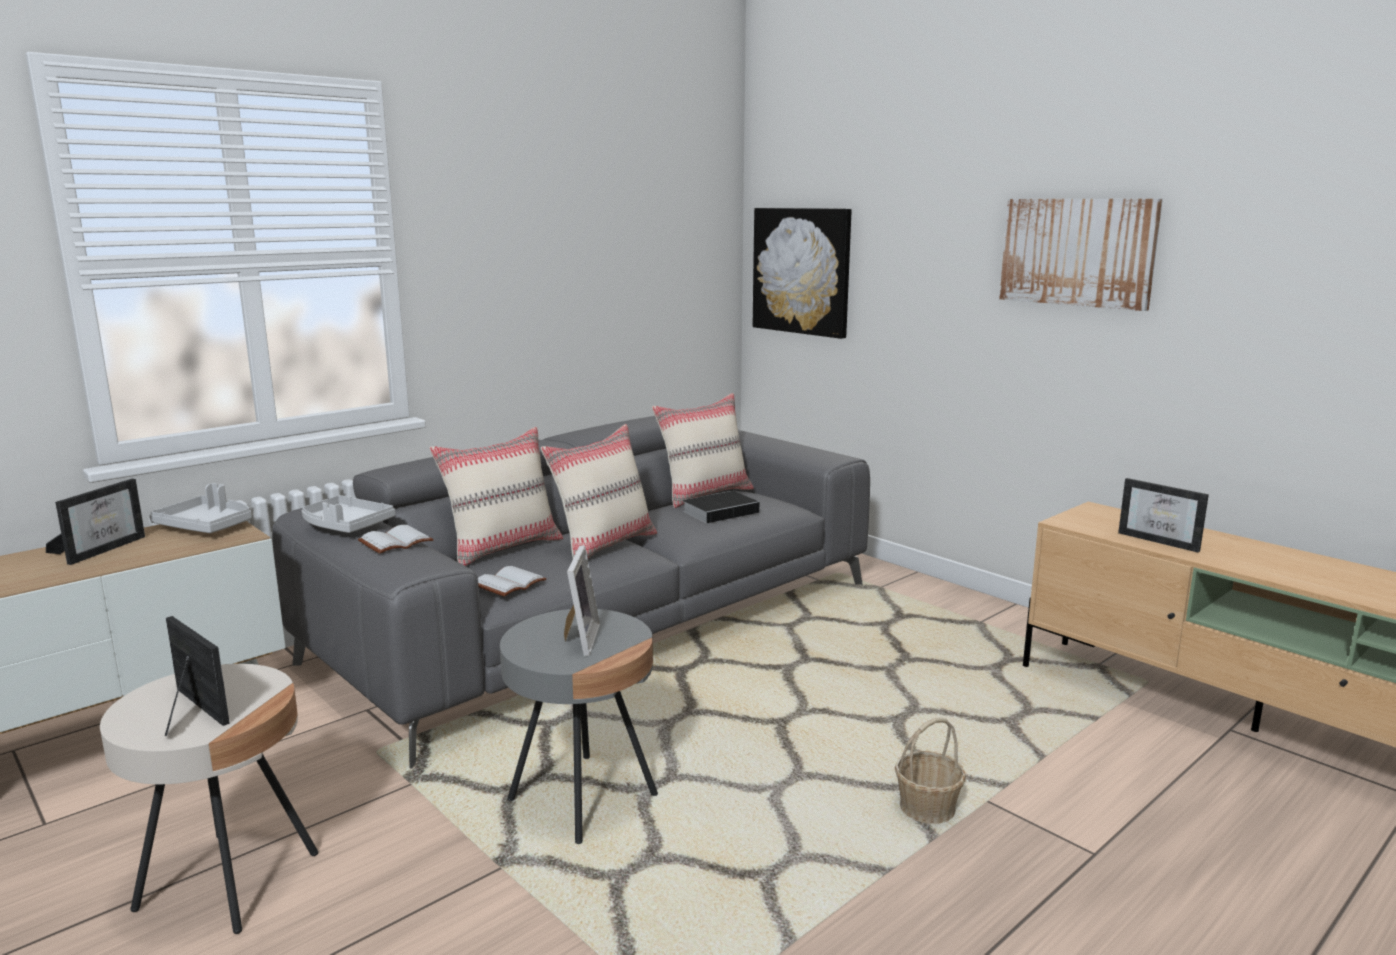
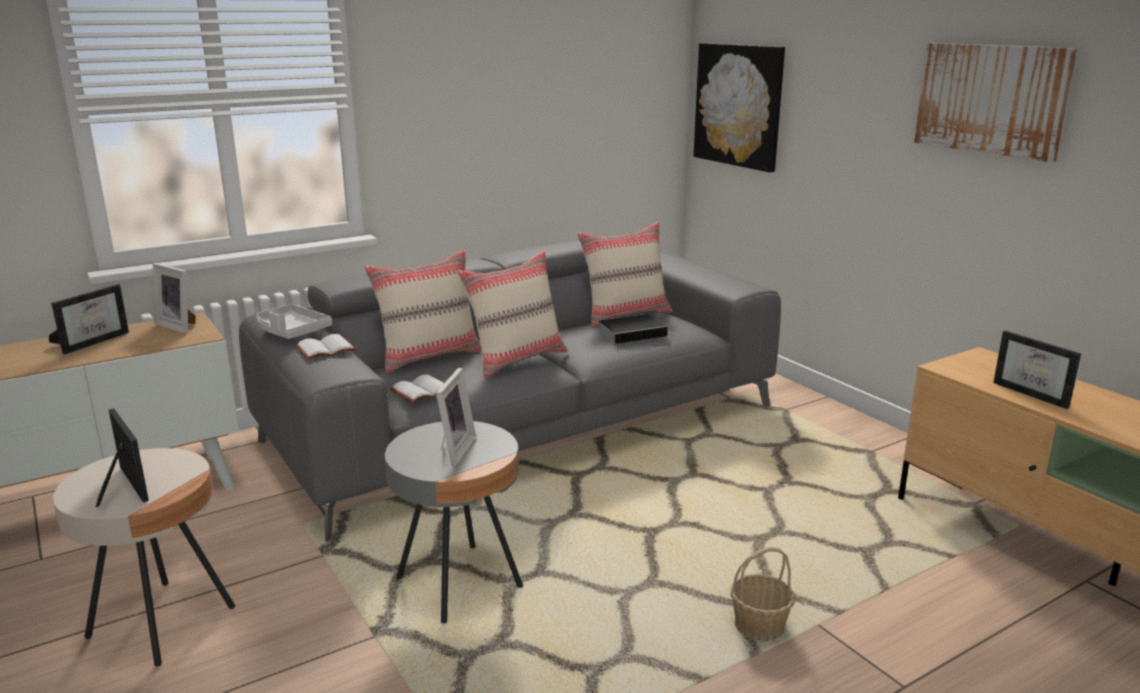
camera: 10 degrees right, 5 degrees up
grey tray [149,483,252,533] -> picture frame [153,263,196,333]

